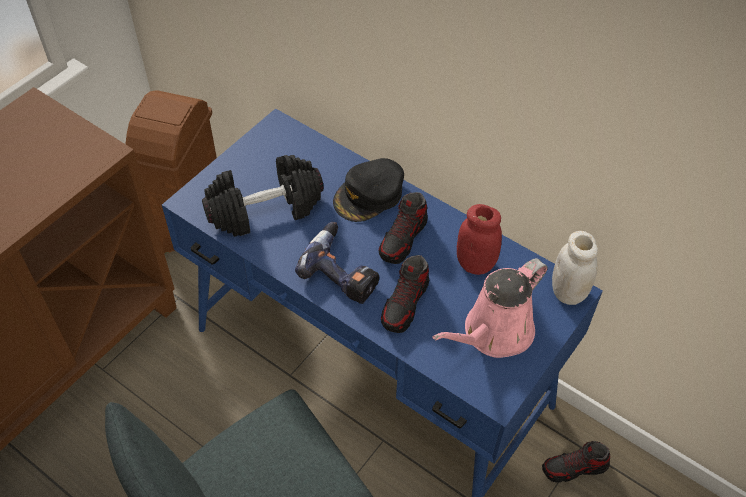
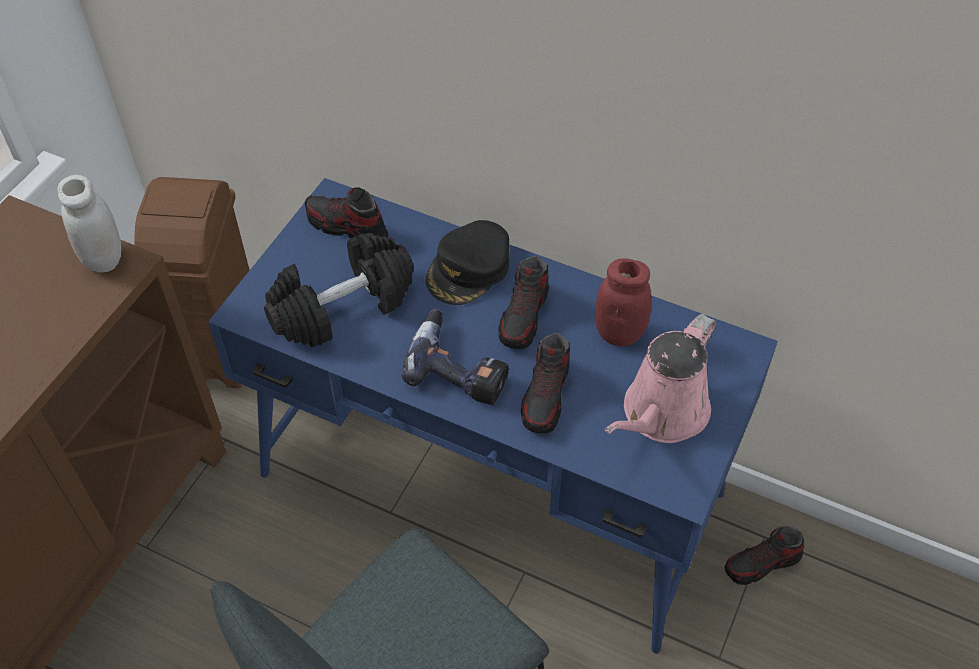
camera: 10 degrees left, 0 degrees up
white jar [552,231,598,305] -> white jar moved to [57,175,121,273]
none -> shoe [305,187,388,238]

